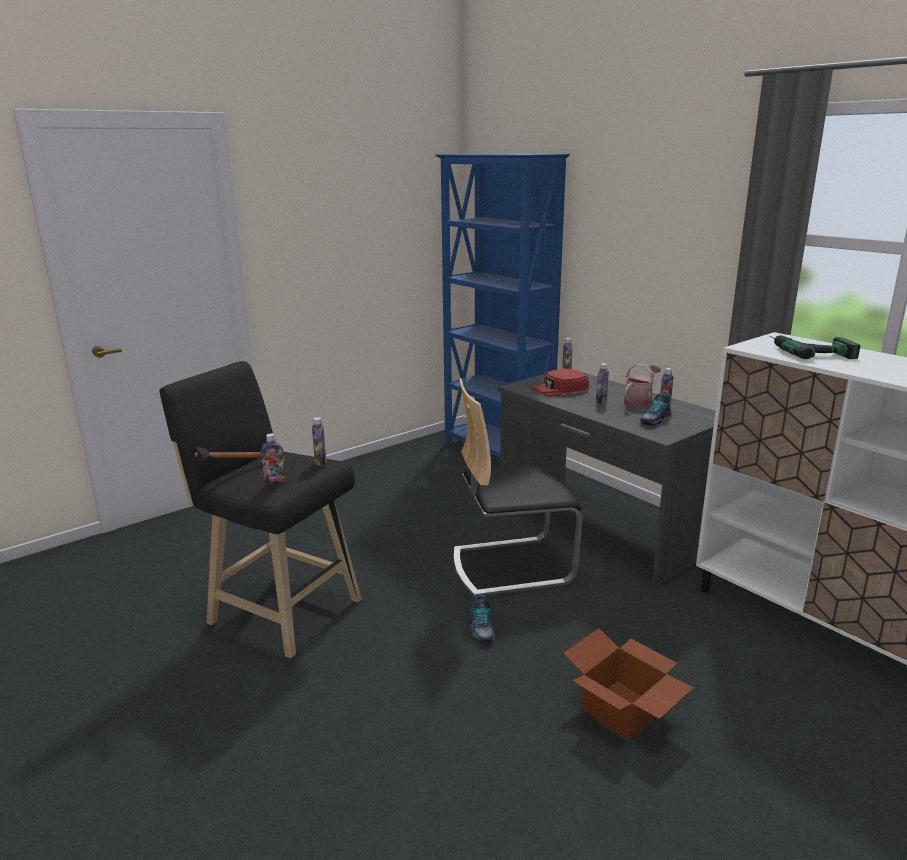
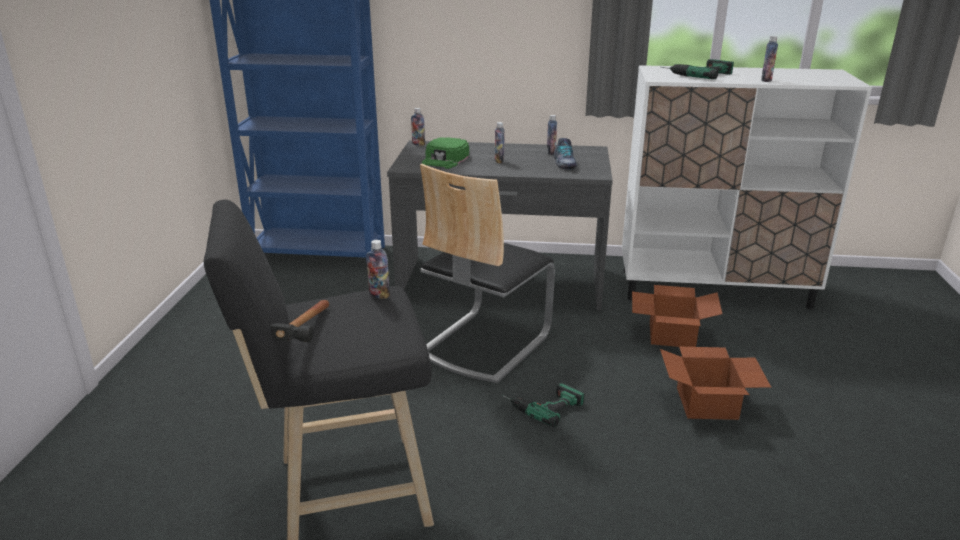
camera: 45 degrees left, 5 degrees up
bottle [261,433,286,484] -> bottle moved to [761,36,778,82]
shoe [470,595,495,643] -> power drill [502,383,585,427]
red cap [532,368,589,397] -> green cap [422,137,469,169]
watering can [624,364,661,407] -> none
none -> cardboard box [632,285,722,347]

